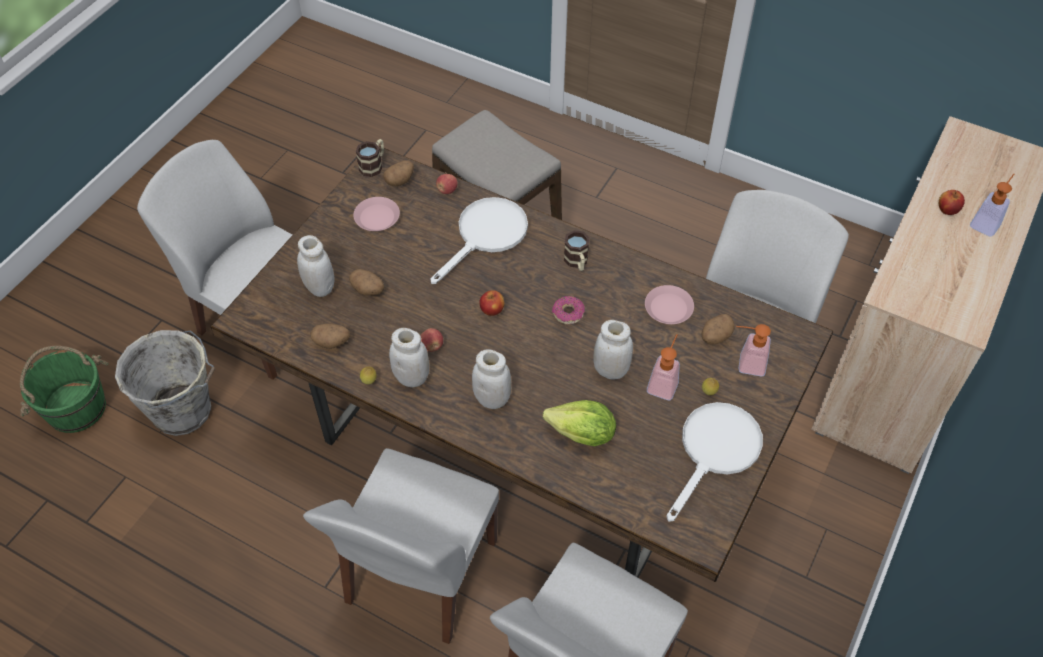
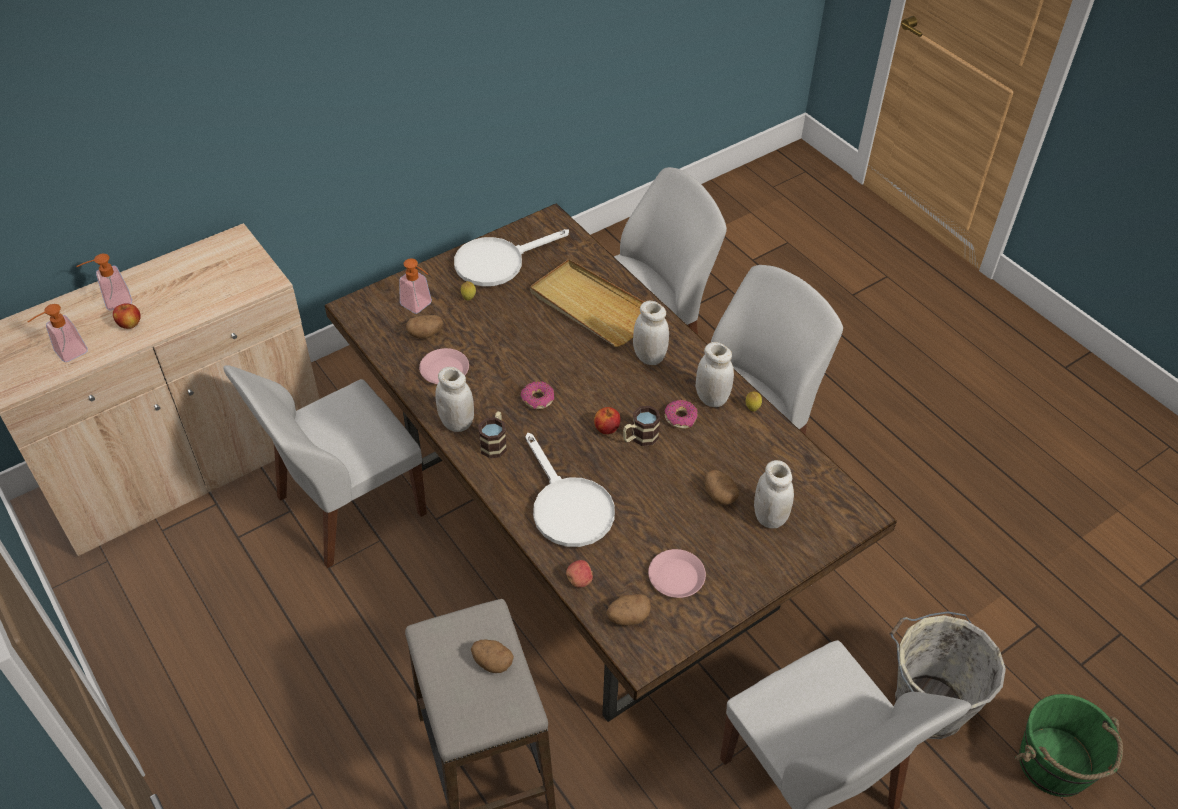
camera: 155 degrees left, 5 degrees down
potato [310,323,350,349] -> potato moved to [471,640,514,673]
mug [356,139,384,177] -> mug moved to [623,406,660,446]
apple [420,328,443,352] -> donut [665,400,697,429]
white frying pan [431,197,528,284] -> white frying pan turned 90 degrees counterclockwise [525,433,615,547]
lettuce [543,400,616,446] -> beige tray [530,259,644,347]
white jar [593,320,633,380] -> white jar moved to [435,367,474,432]
soap dispenser [647,334,680,400] -> soap dispenser moved to [27,304,88,362]

